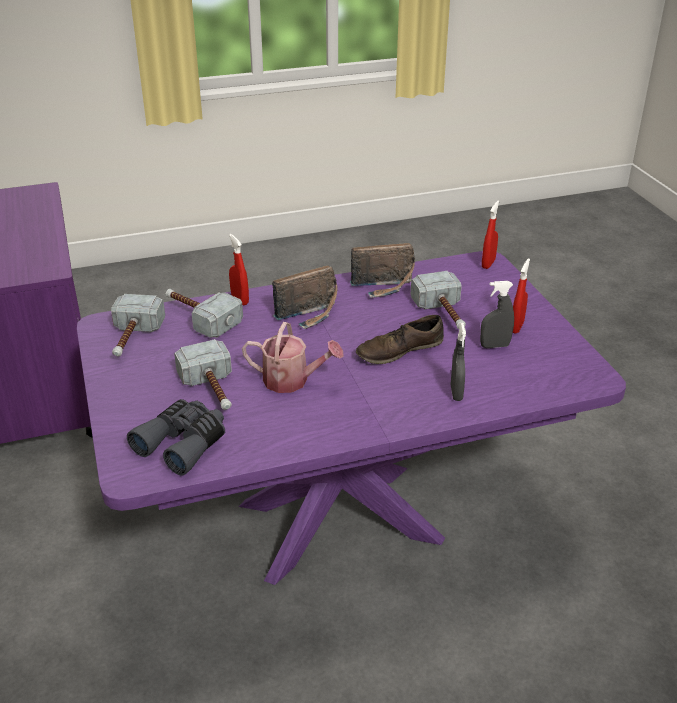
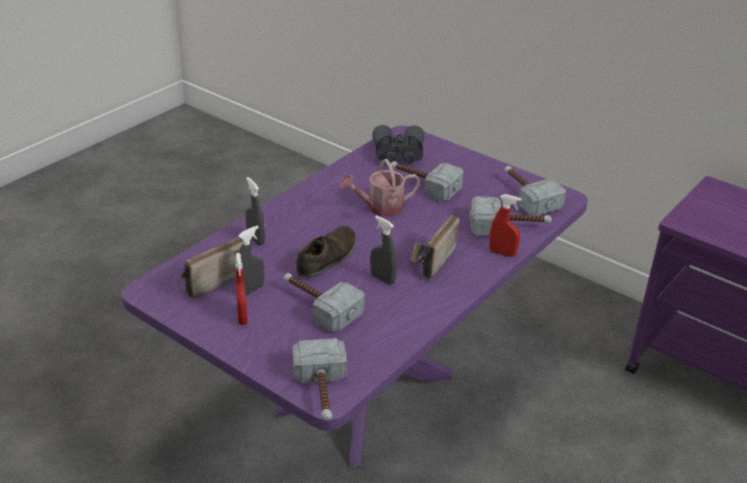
camera: 145 degrees right, 0 degrees up
radio [350,243,415,298] -> radio moved to [181,238,243,298]
red spray bottle [482,201,499,269] -> hammer [293,338,347,420]
none -> grey spray bottle [370,216,397,285]

